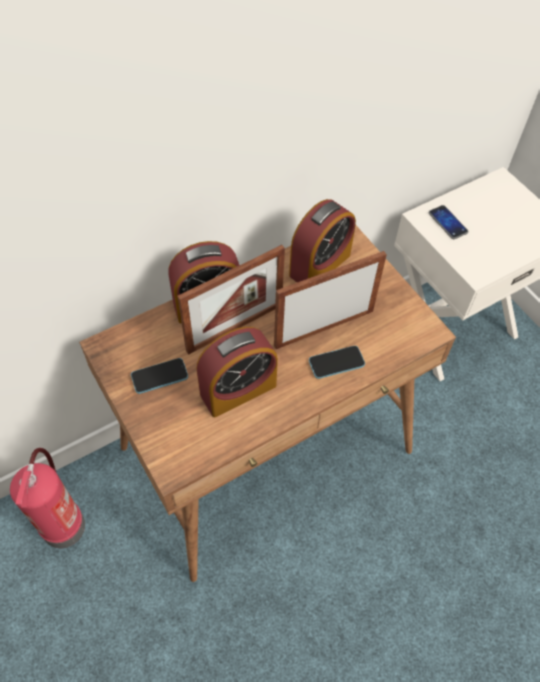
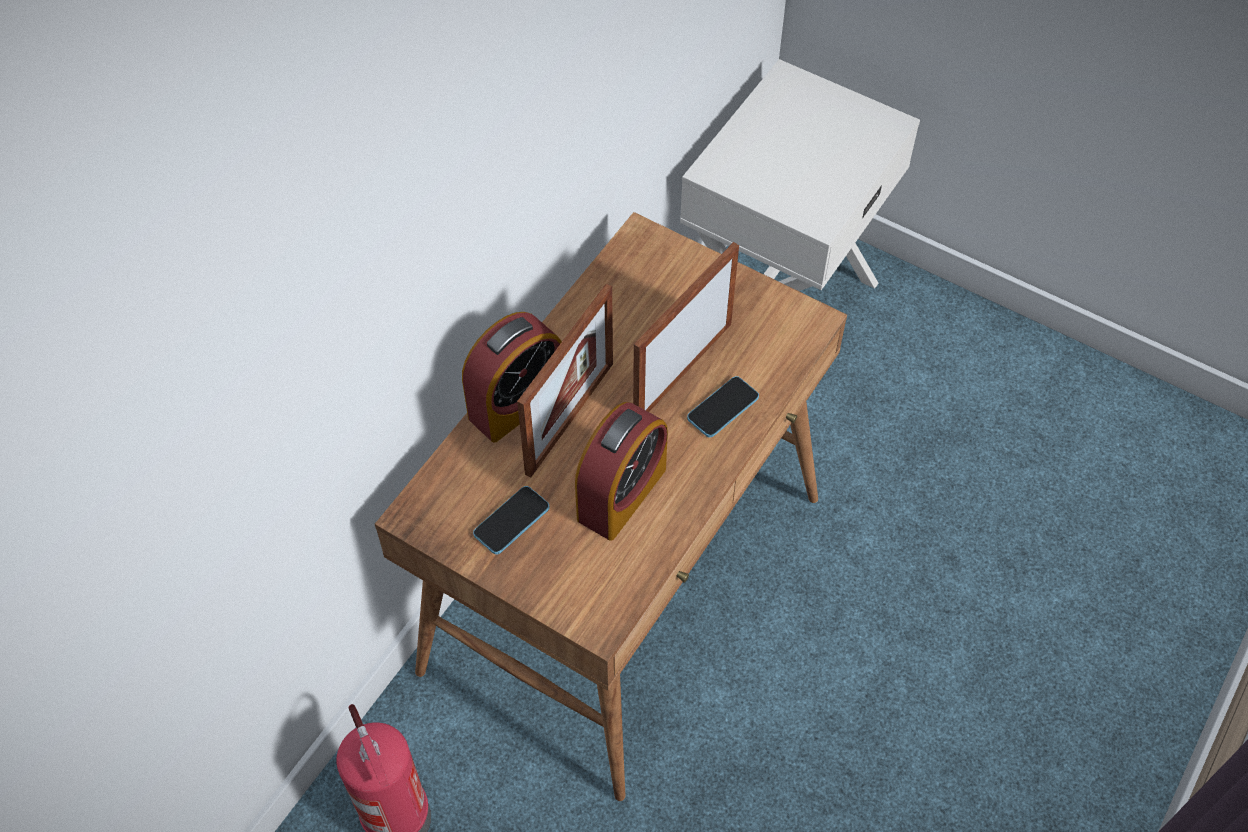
camera: 25 degrees left, 0 degrees up
alarm clock [289,199,356,282] -> none
phone [429,205,468,239] -> none

